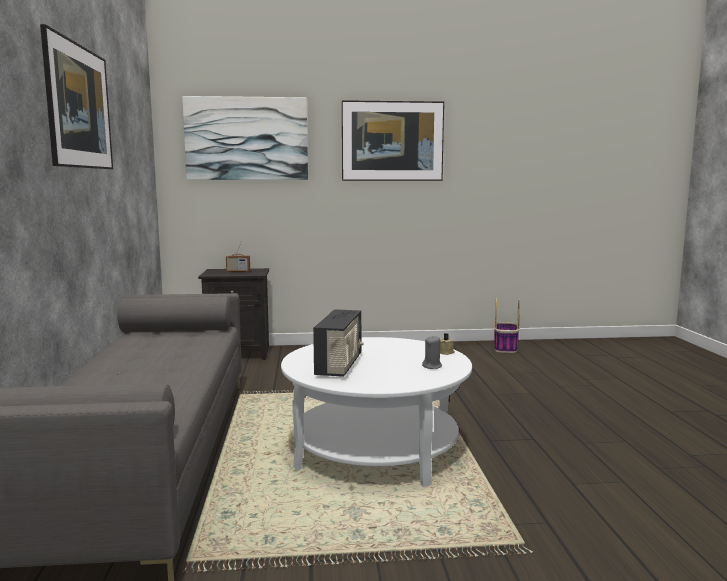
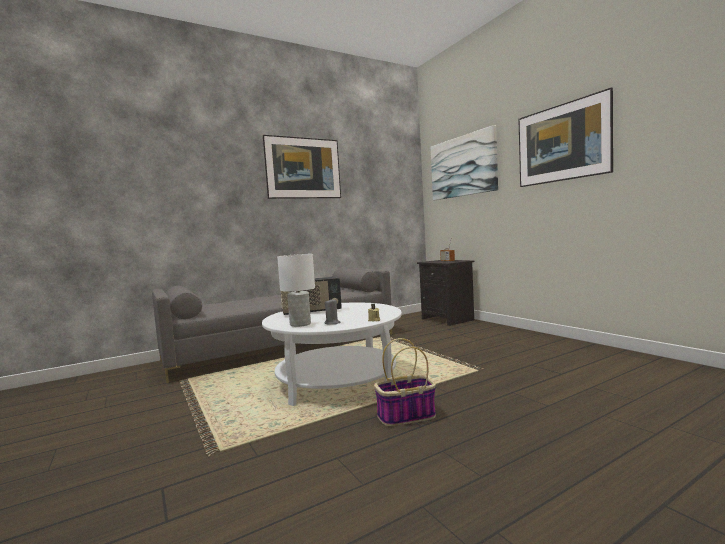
camera: 65 degrees right, 5 degrees down
basket [494,298,520,353] -> basket moved to [374,338,436,426]
none -> white table lamp [277,254,315,327]

